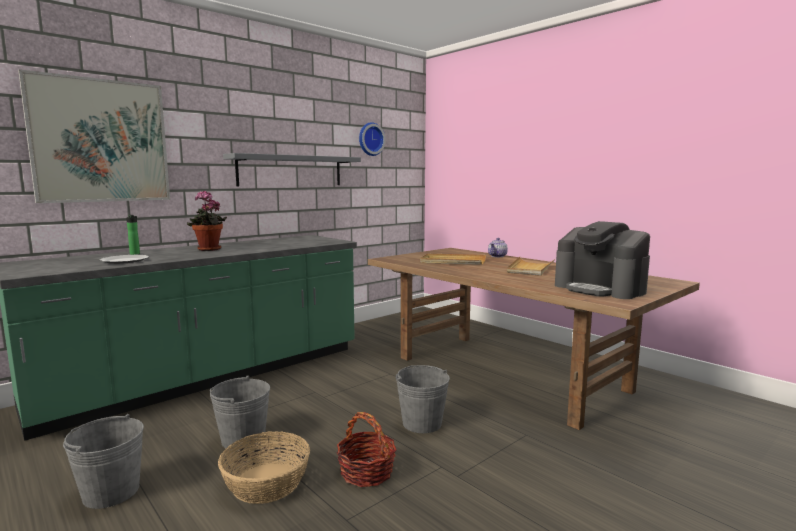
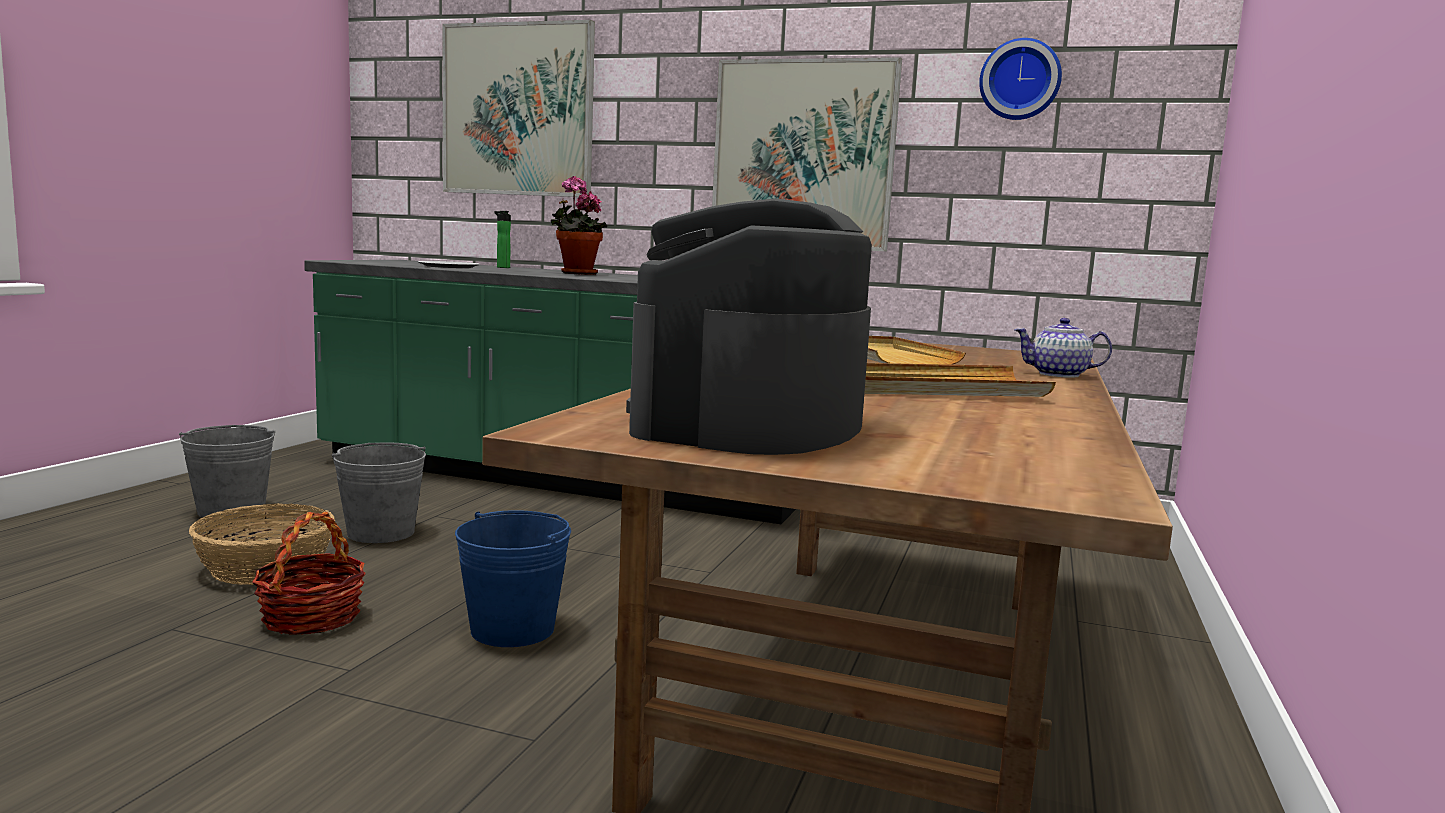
camera: 60 degrees right, 0 degrees up
grey shelf [223,153,361,186] -> picture [712,57,902,251]
grey bucket [396,365,450,433] -> blue bucket [455,510,571,647]

